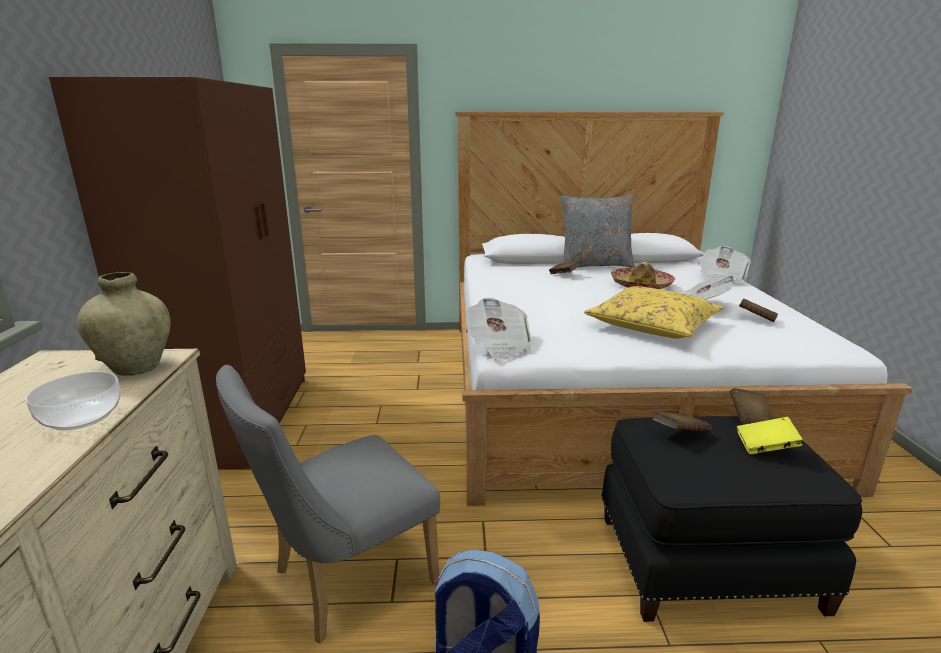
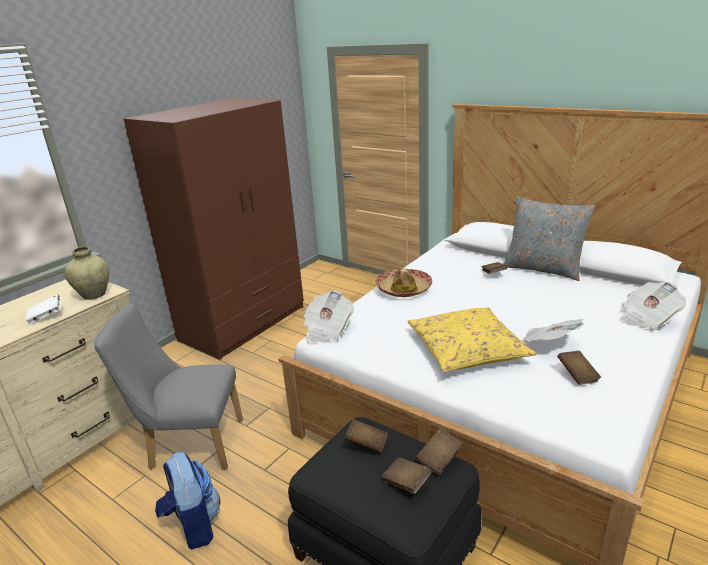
camera: 40 degrees right, 5 degrees up
bowl [26,372,121,431] -> white book [26,294,61,324]
hat [611,262,675,289] -> hat moved to [375,268,432,297]
yellow book [737,417,803,454] -> brown book [382,457,432,494]

